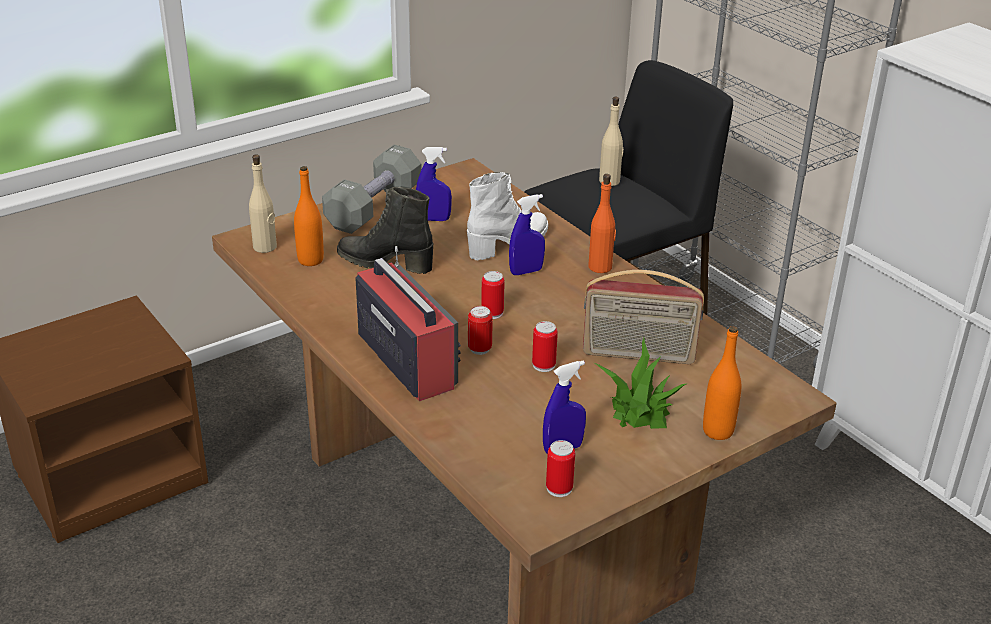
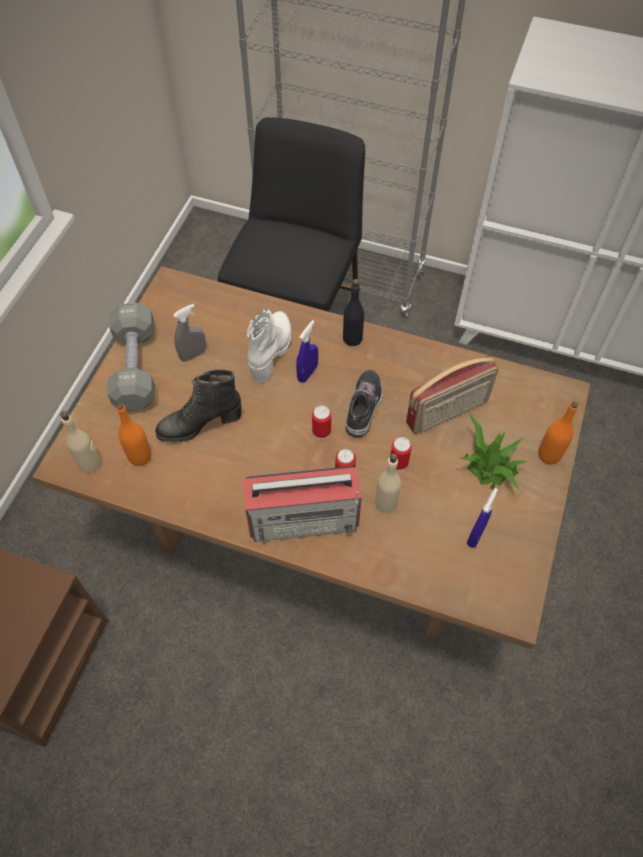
camera: 35 degrees left, 25 degrees up
radio [355,246,461,401] -> radio turned 150 degrees clockwise [243,466,362,542]
blue spray bottle [416,147,452,221] -> grey spray bottle [174,304,206,362]
can [546,440,575,497] -> none
orange bottle [588,174,616,273] -> black bottle [343,279,364,346]
beige bottle [599,97,623,186] -> beige bottle moved to [375,453,401,513]
none -> shoe [346,369,383,437]

